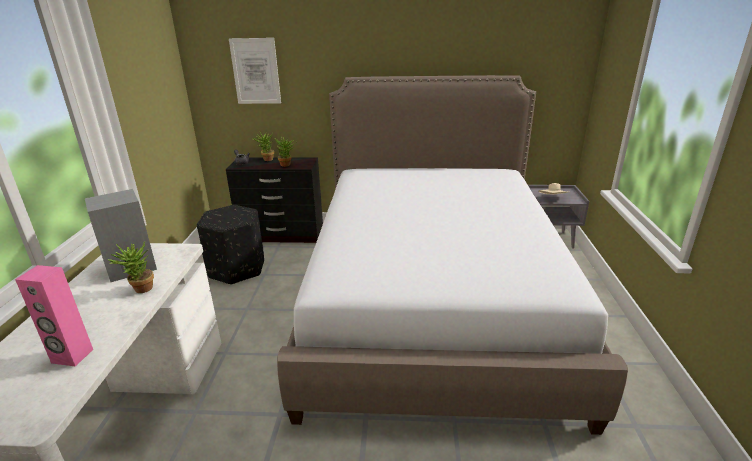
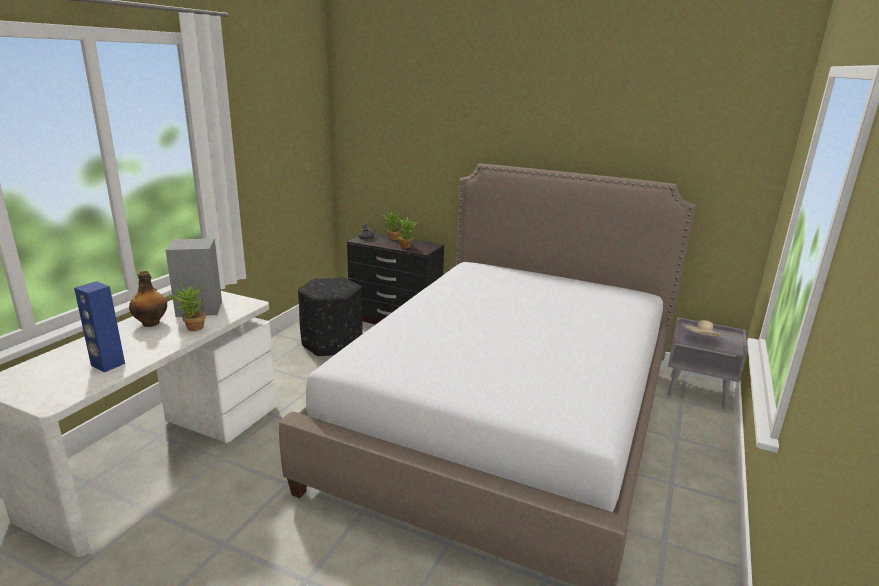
camera: 20 degrees right, 5 degrees down
pink speaker [15,265,93,367] -> blue speaker [74,281,125,372]
picture [229,38,281,104] -> none
none -> bottle [129,271,167,327]

